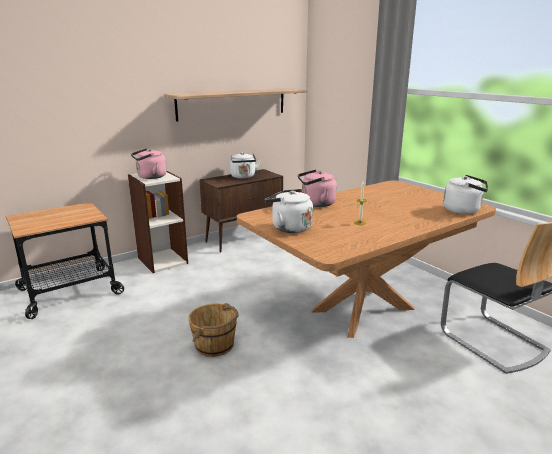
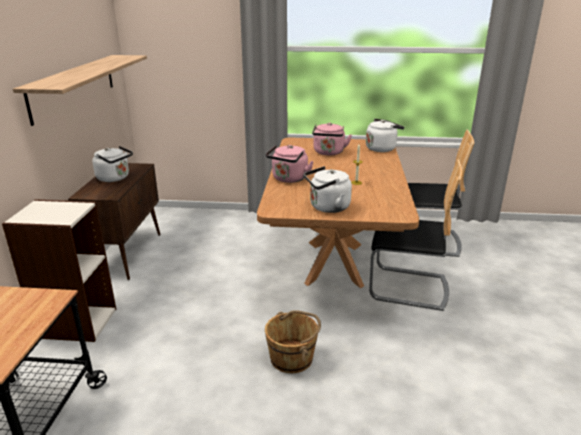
camera: 50 degrees left, 5 degrees up
pink kettle [131,148,167,179] -> pink kettle moved to [312,123,352,155]
none -> chair [369,159,462,311]

